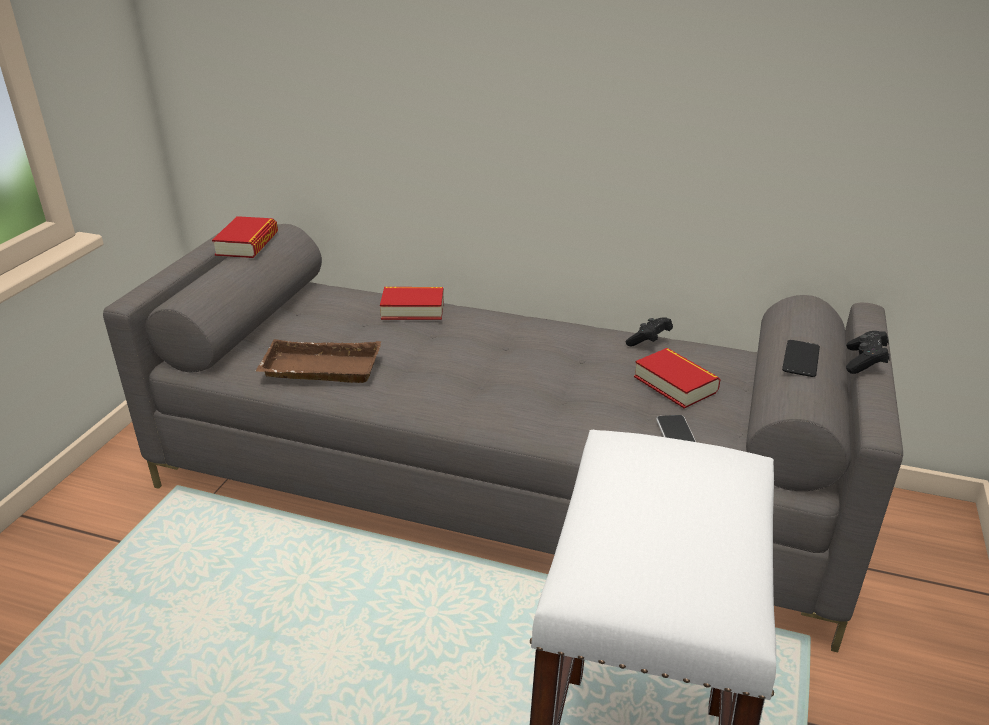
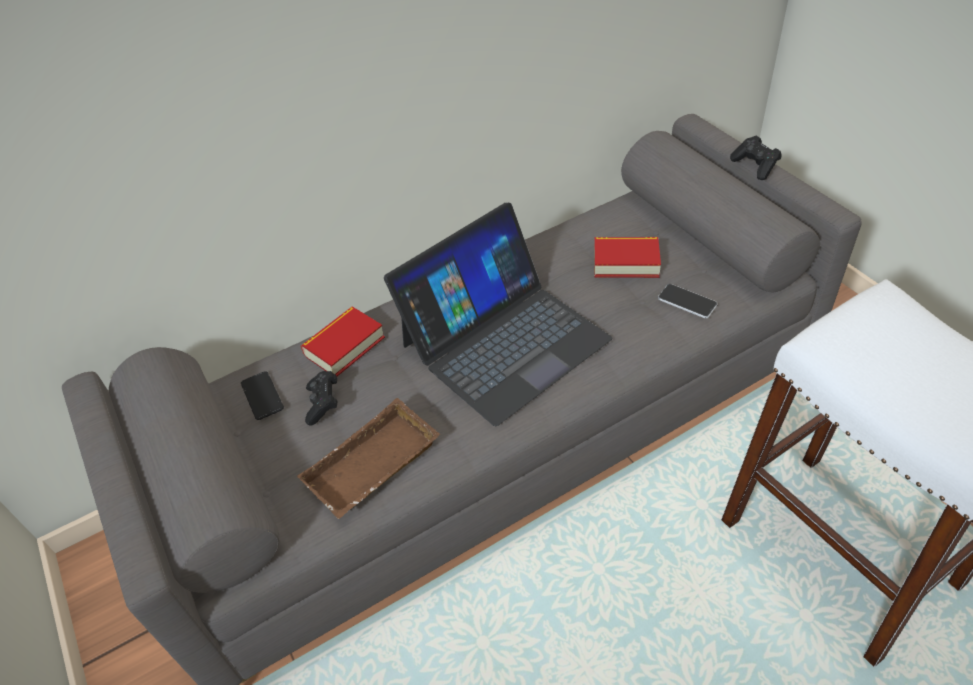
camera: 45 degrees left, 15 degrees up
book [212,216,278,258] -> none
black game controller [626,317,673,346] -> black game controller moved to [305,371,337,425]
phone [782,340,820,377] -> phone moved to [241,371,284,420]
none -> laptop [384,202,612,426]

